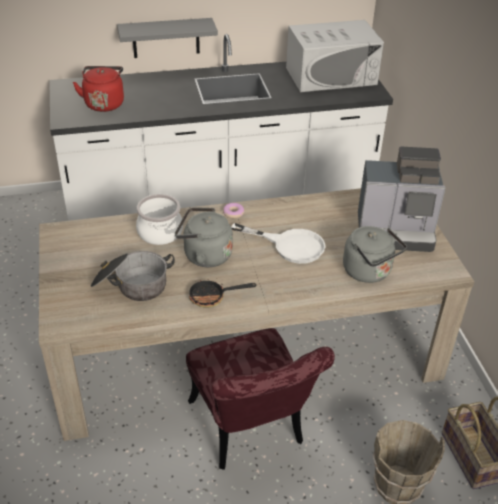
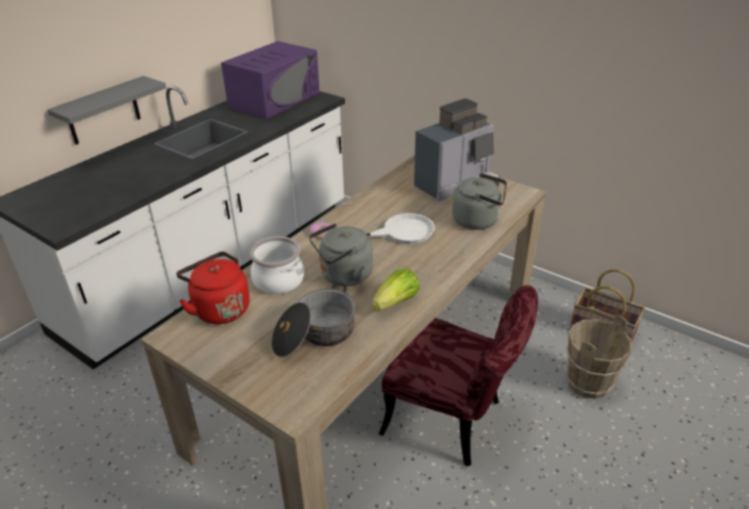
camera: 40 degrees left, 5 degrees down
red kettle [73,66,124,112] -> red kettle moved to [176,251,250,324]
frying pan [189,280,256,307] -> lettuce [372,269,420,311]
white microwave [286,20,384,92] -> purple microwave [221,41,320,119]

